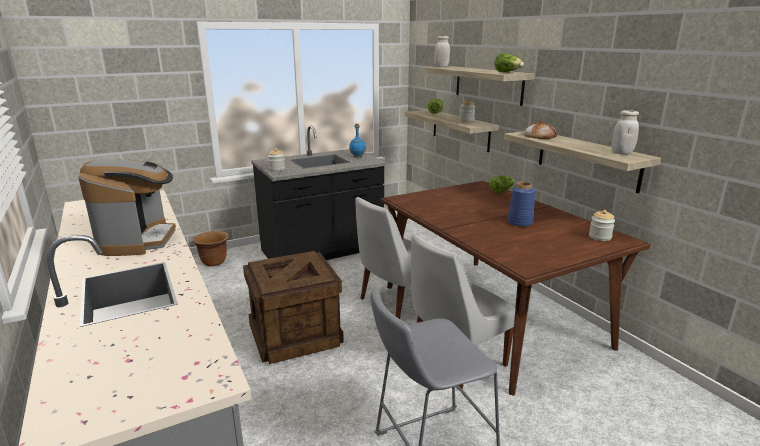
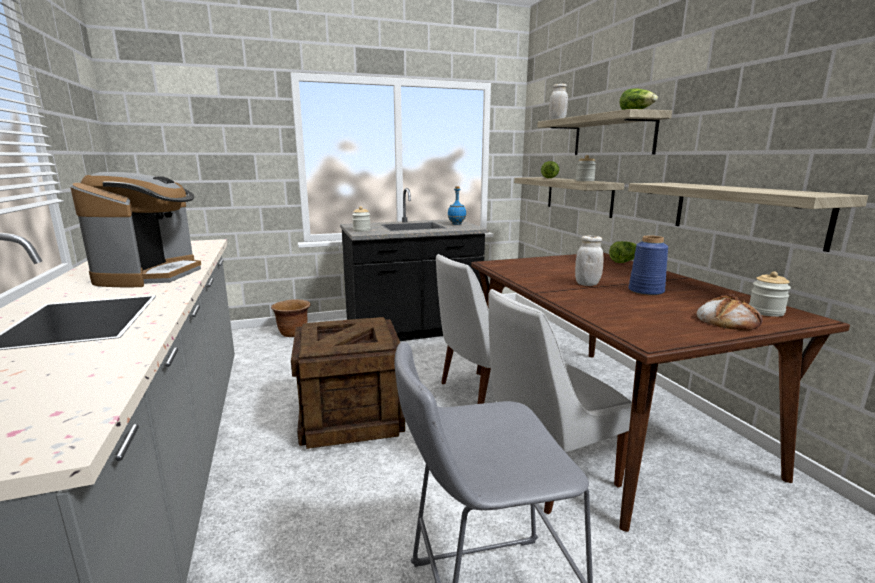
camera: 10 degrees right, 5 degrees down
bread [523,121,557,139] -> bread moved to [697,294,762,330]
white jar [612,110,639,155] -> white jar moved to [575,235,603,286]

